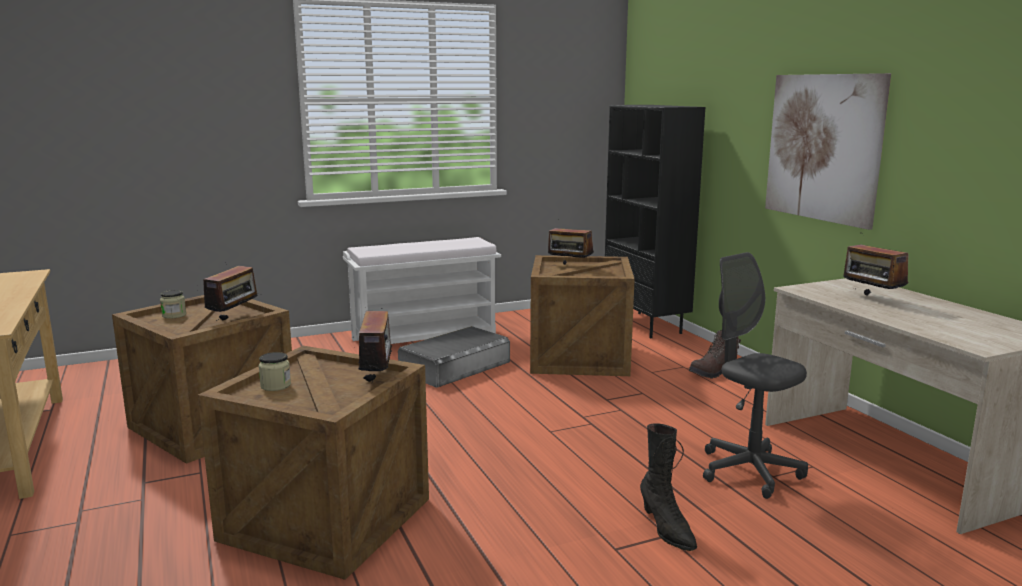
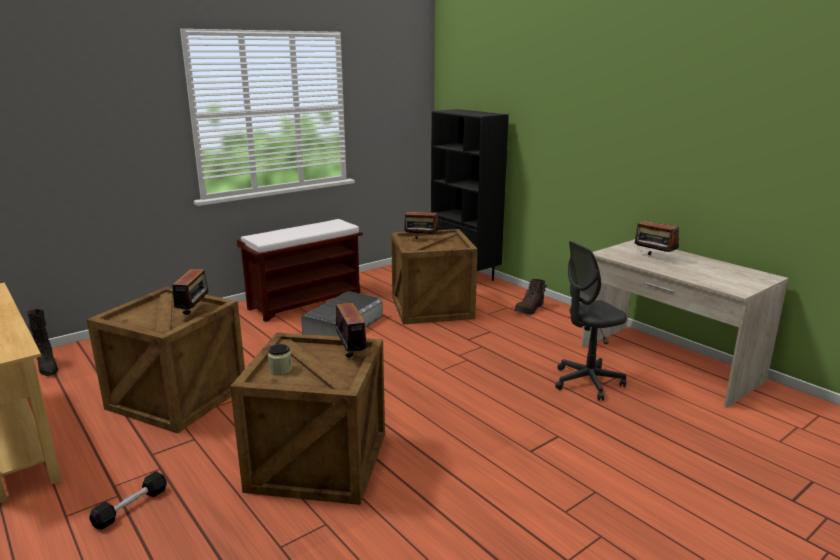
camera: 15 degrees left, 5 degrees up
jar [160,290,186,319] -> none
white bench [343,237,501,344] -> brown bench [237,219,363,322]
black boot [640,423,697,551] -> black boot moved to [27,309,58,376]
grey office chair [703,252,808,499] -> grey office chair turned 60 degrees counterclockwise [555,241,627,400]
picture [765,73,891,230] -> none
none -> black dumbbell [89,471,167,530]

